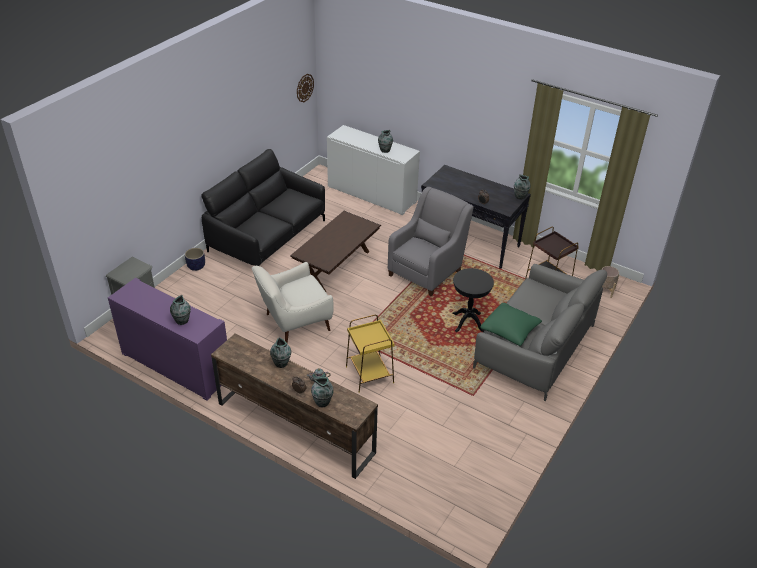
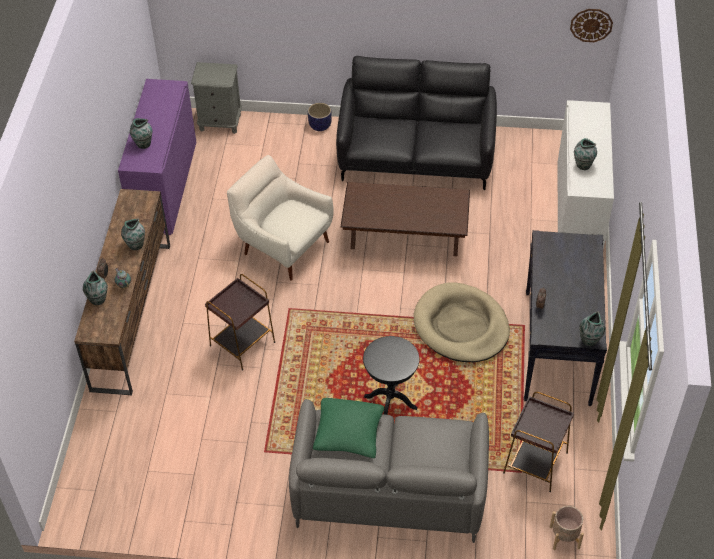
camera: 65 degrees right, 10 degrees up
yellow side table [346,315,394,393] -> brown side table [205,274,275,371]
grey armchair [388,187,474,296] -> beige dog bed [414,282,510,362]

